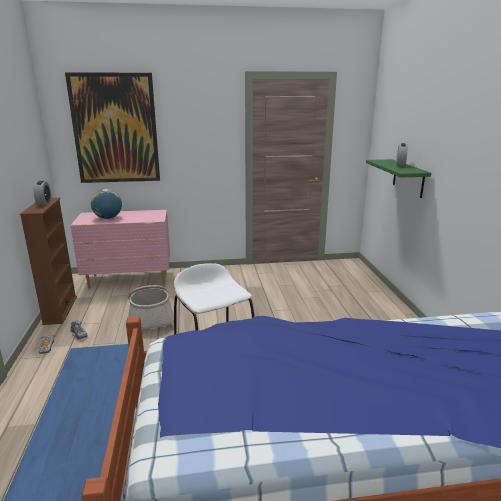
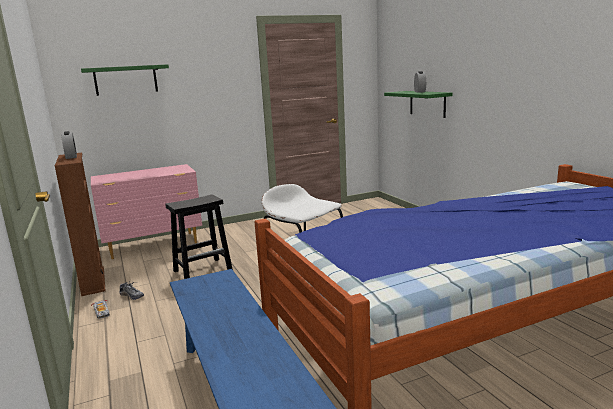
camera: 15 degrees left, 5 degrees down
picture [65,72,160,183] -> green shelf [81,64,169,96]
globe [91,189,122,219] -> none
basket [128,285,174,330] -> black stool [165,195,233,279]

